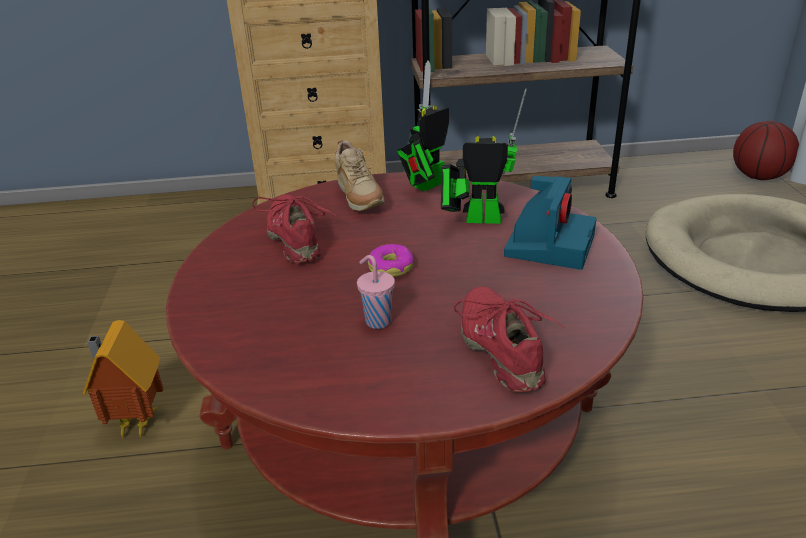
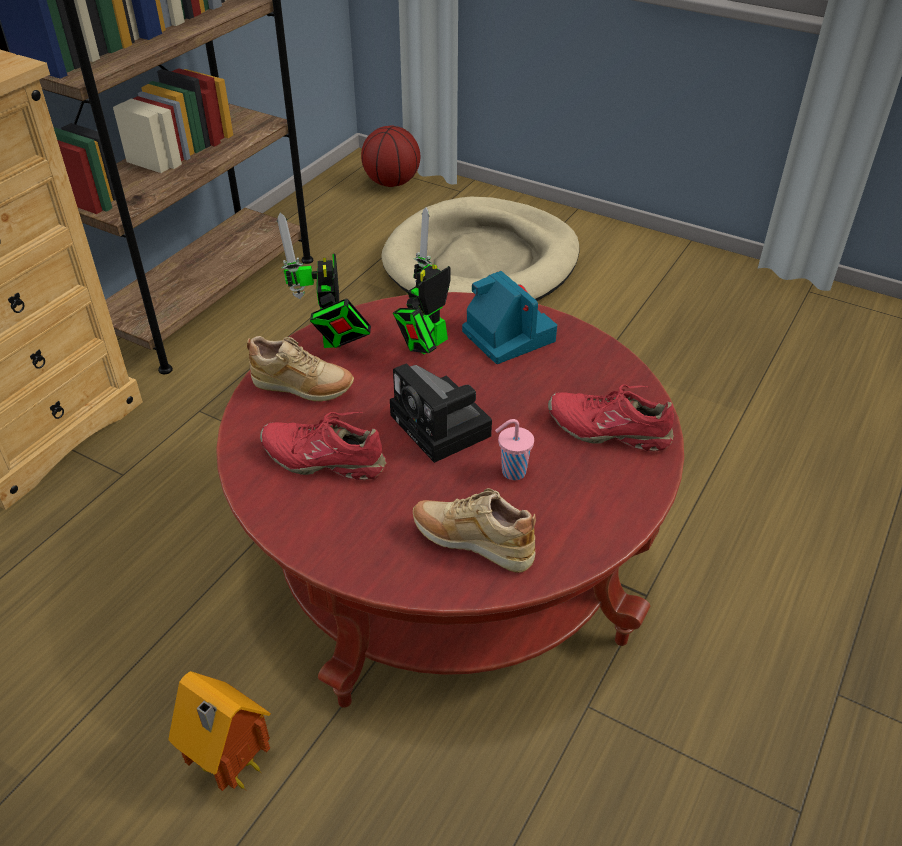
camera: 55 degrees left, 10 degrees up
donut [368,244,413,277] -> camera [390,363,492,463]
none -> beige shoe [413,488,536,573]

